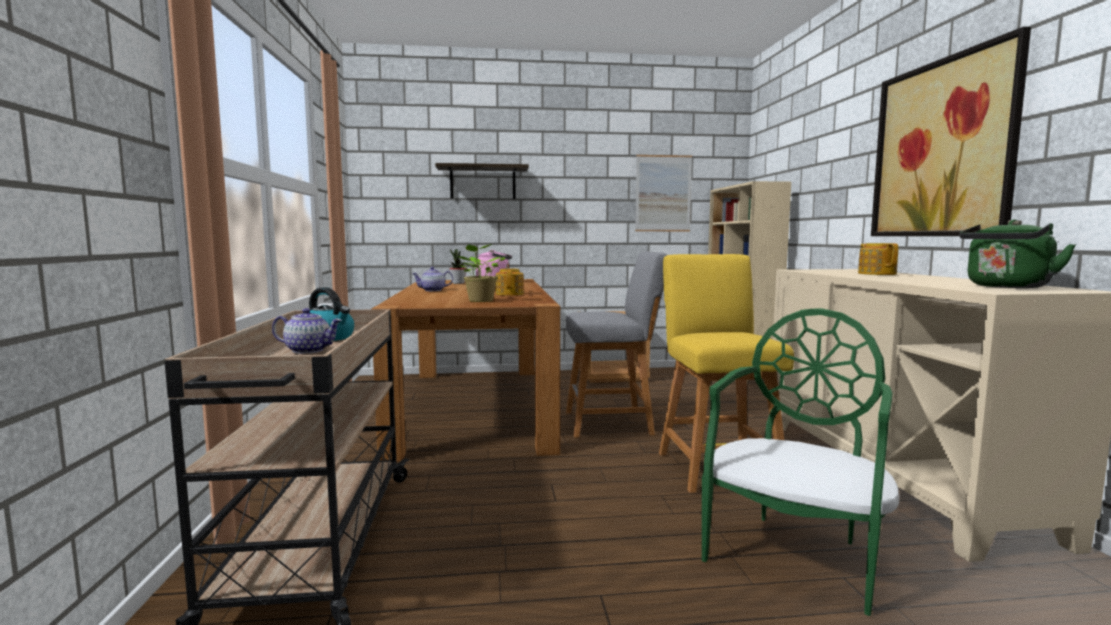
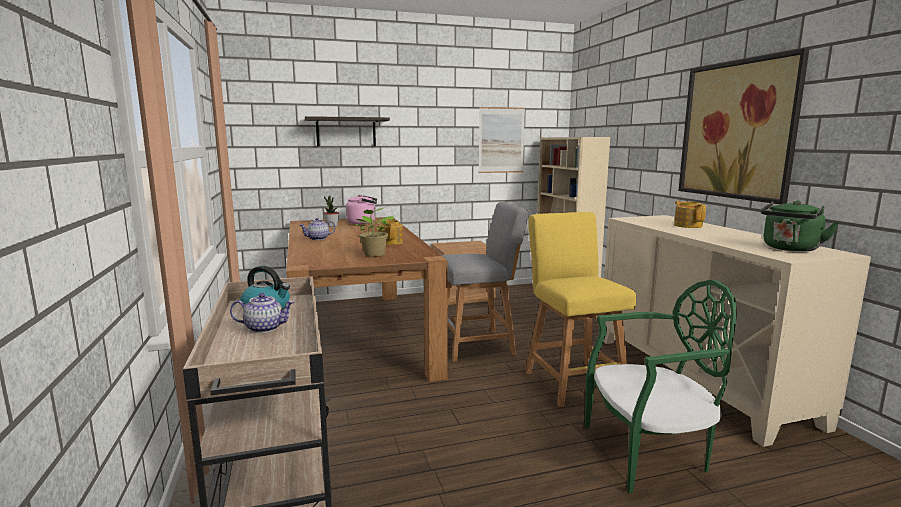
camera: 10 degrees left, 5 degrees up
green chair [702,308,899,616] -> green chair turned 60 degrees clockwise [585,279,737,493]

